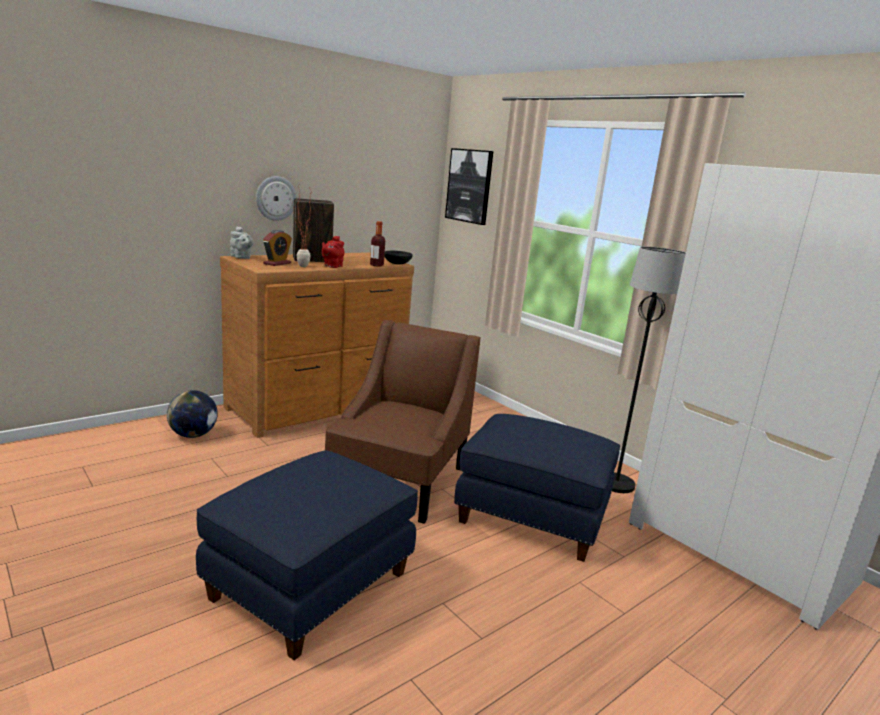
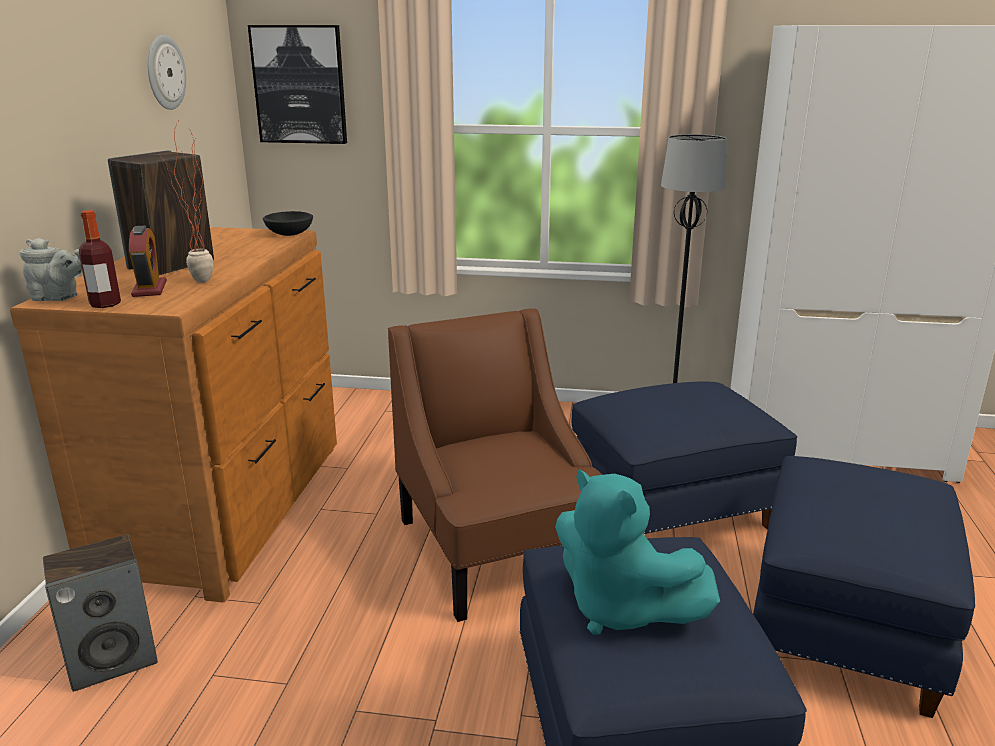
camera: 40 degrees left, 5 degrees up
globe [167,390,218,438] -> speaker [43,534,158,692]
wall clock [256,176,297,221] -> wall clock moved to [148,35,186,110]
red teapot [322,236,344,268] -> none
bottle [370,221,385,267] -> bottle moved to [79,210,121,308]
none -> turquoise plush toy [555,469,720,635]
none -> blue ottoman [753,456,975,718]

